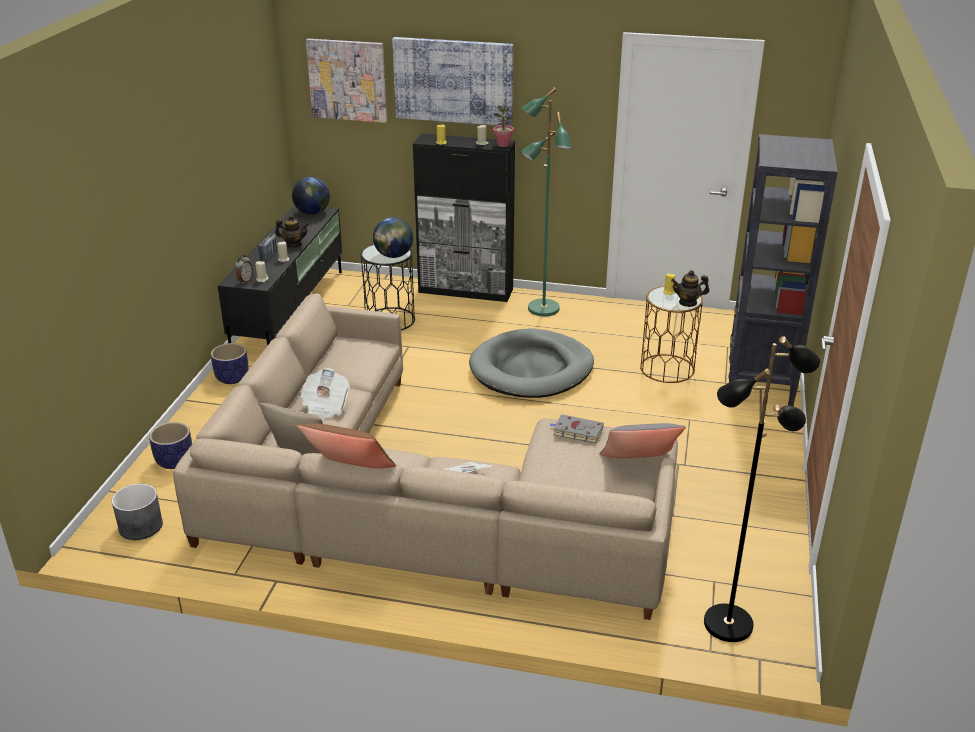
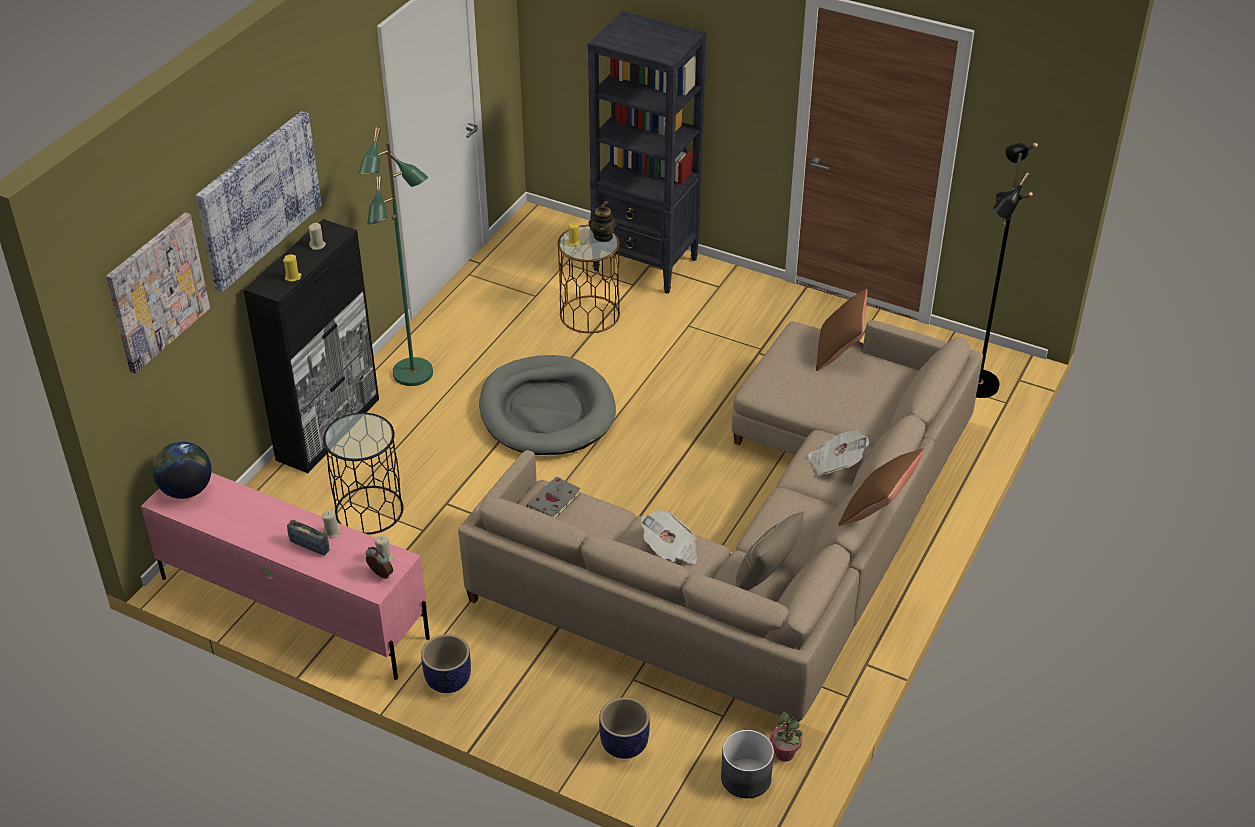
camera: 75 degrees left, 10 degrees up
black tv stand [218,205,342,346] -> pink tv stand [141,472,430,680]
teapot [275,215,309,247] -> none
globe [373,217,413,258] -> none
potted plant [493,105,514,147] -> potted plant moved to [770,712,803,761]
grey book [549,414,603,443] -> grey book moved to [527,477,581,518]
grey pillow [599,423,686,458] -> brown pillow [816,288,867,371]

